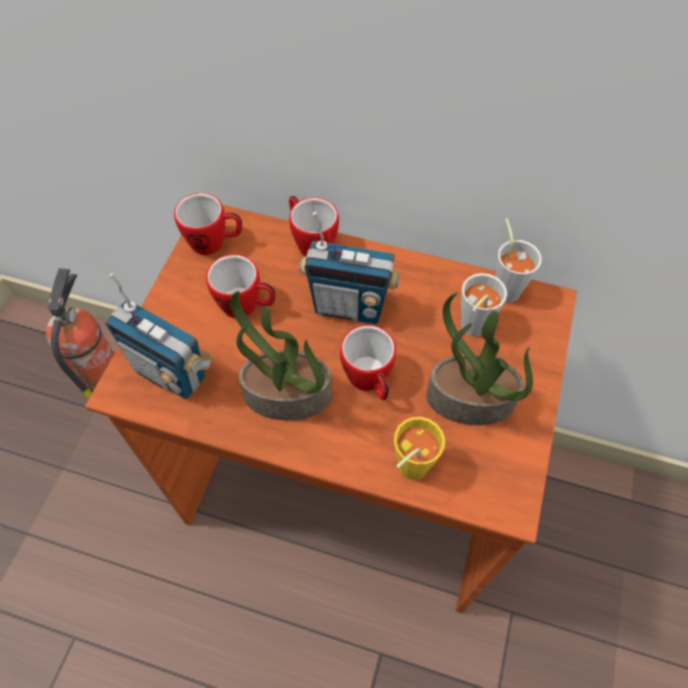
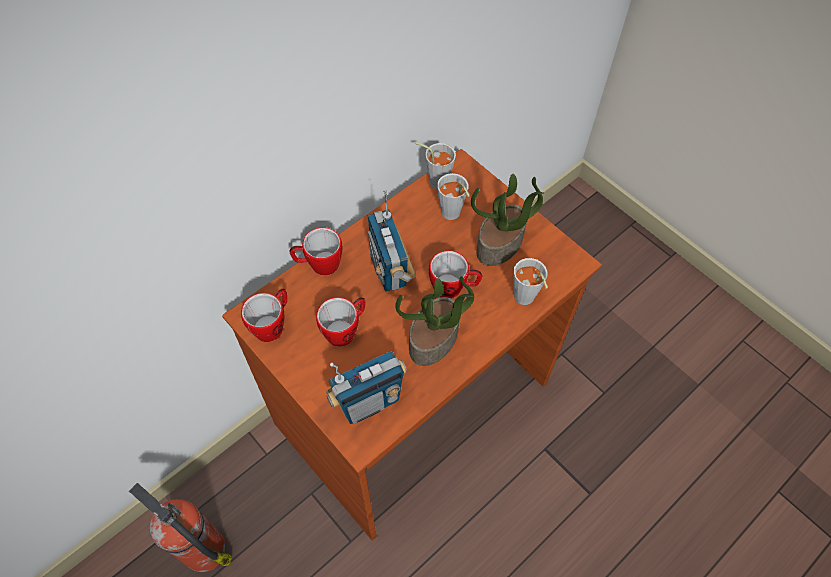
camera: 60 degrees left, 0 degrees up
radio [300,212,400,324] -> radio turned 120 degrees clockwise [368,190,416,292]
yellow cup [394,417,445,480] -> grey cup [513,258,548,305]

